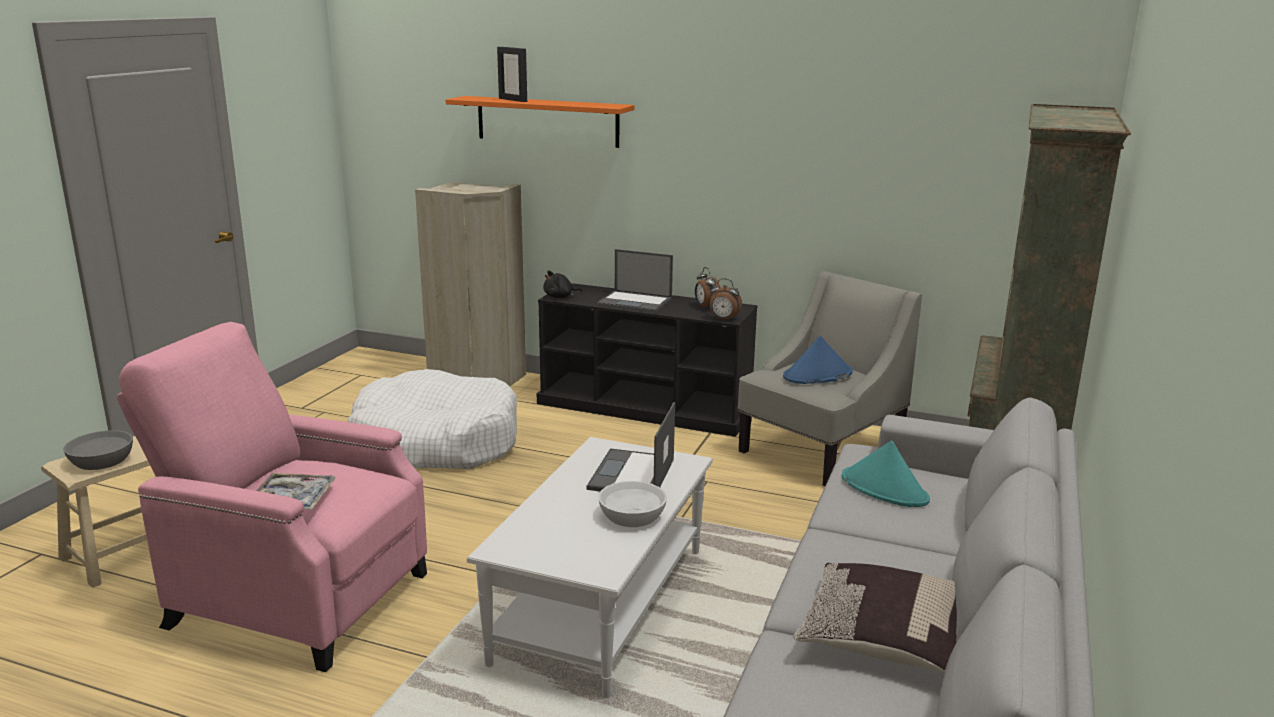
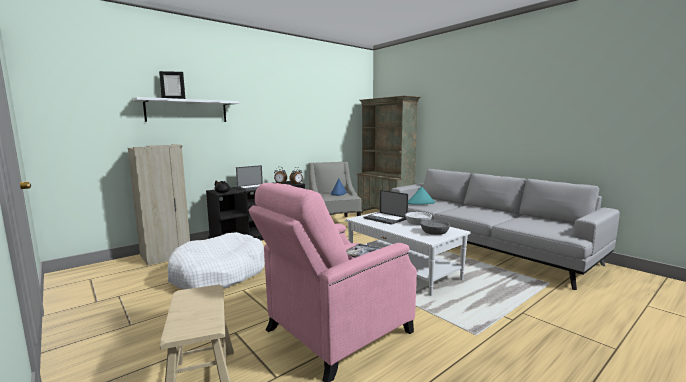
camera: 60 degrees left, 10 degrees down
grey bowl [63,430,133,470] -> grey bowl moved to [420,220,450,235]
orange shelf [446,96,634,148] -> white shelf [133,97,239,122]
pillow [793,562,957,673] -> none

